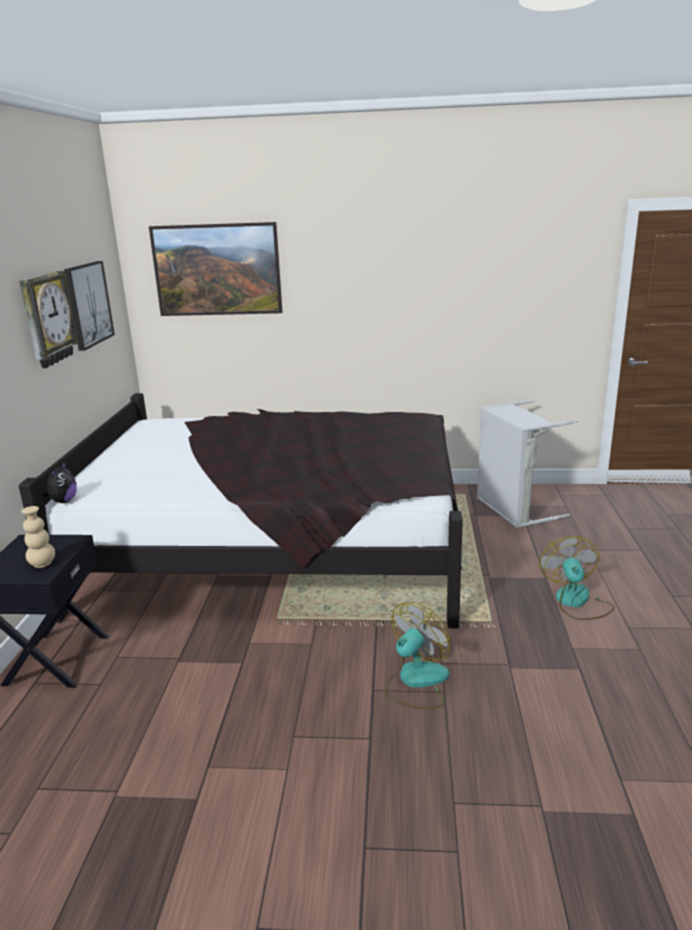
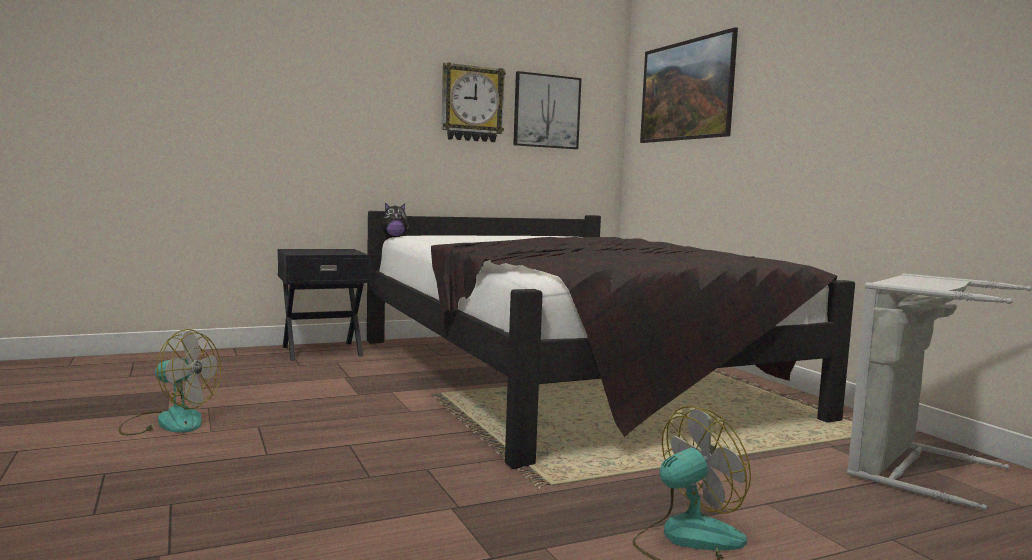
camera: 60 degrees right, 15 degrees down
beige vase [21,506,55,568] -> none
fan [385,602,450,709] -> fan moved to [118,329,221,435]

